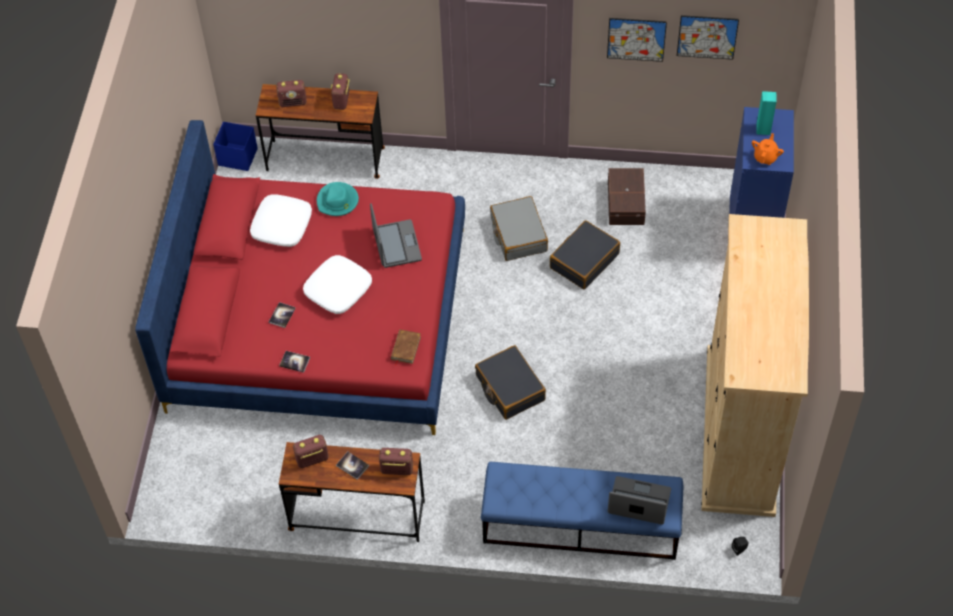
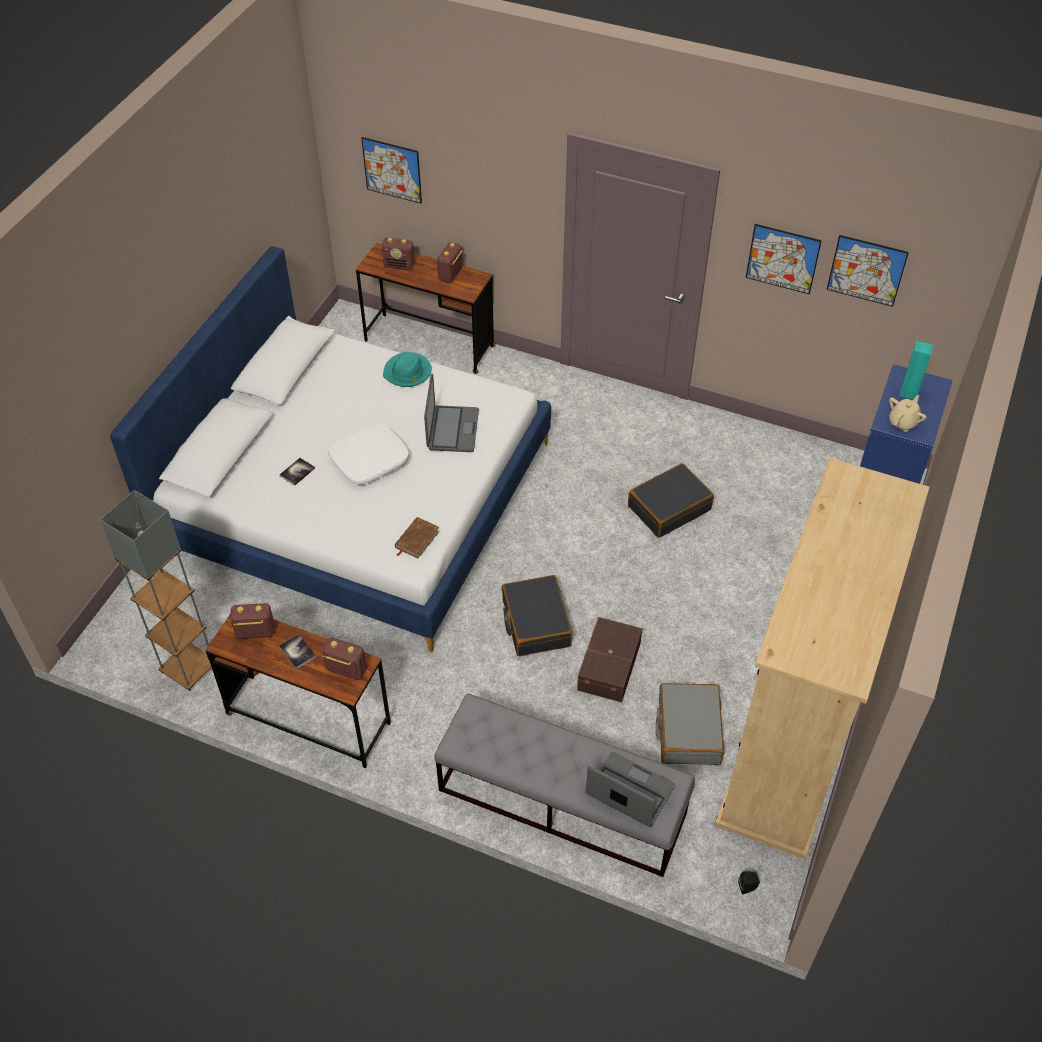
camera: 15 degrees right, 5 degrees down
red bed [135,120,465,435] -> white bed [110,246,551,652]
blue storage box [213,122,258,171] -> none
white pillow [250,194,312,247] -> none
book [279,351,310,373] -> none
blue bench [481,462,684,560] -> grey bench [435,694,695,877]
grey suitcase [490,196,548,261] -> grey suitcase moved to [656,683,724,765]
brown storage box [608,168,646,225] -> brown storage box moved to [577,617,642,702]
orange teapot [752,133,784,165] -> beige teapot [889,395,926,432]
none -> grey floor lamp [100,490,212,691]
none -> picture [361,137,422,204]

